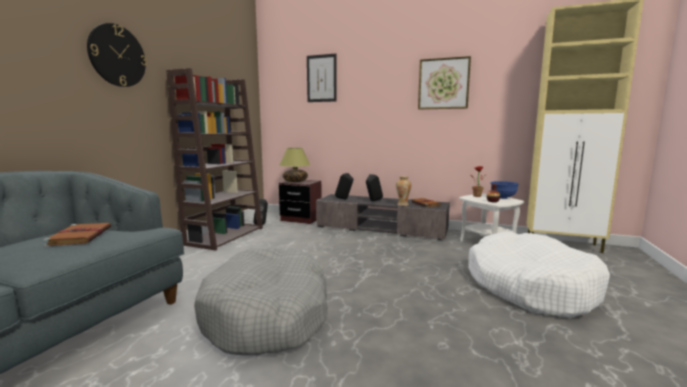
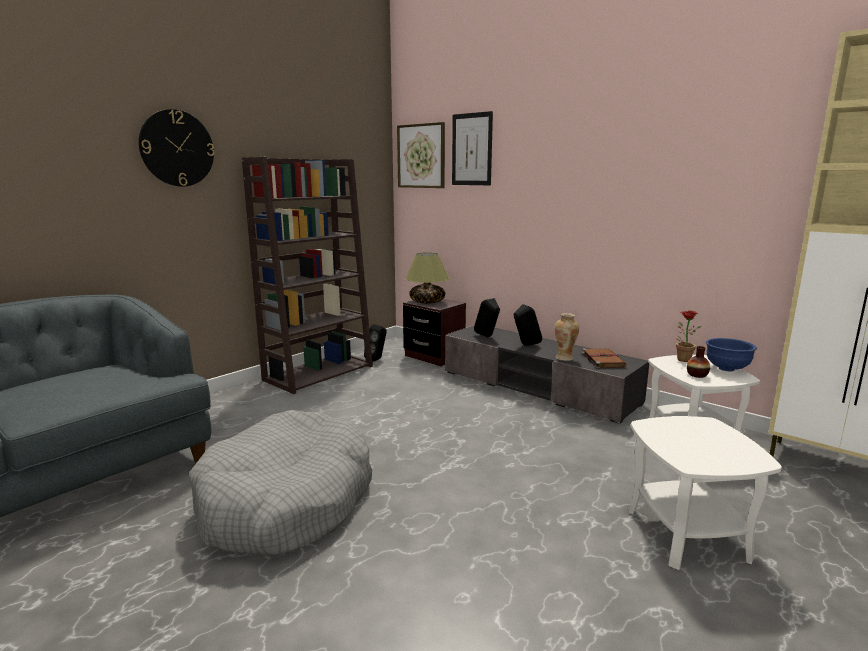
camera: 20 degrees right, 5 degrees up
brown book [43,223,111,247] -> none
picture [418,56,471,109] -> picture moved to [397,122,445,188]
white dog bed [468,231,610,318] -> white side table [629,416,782,570]

